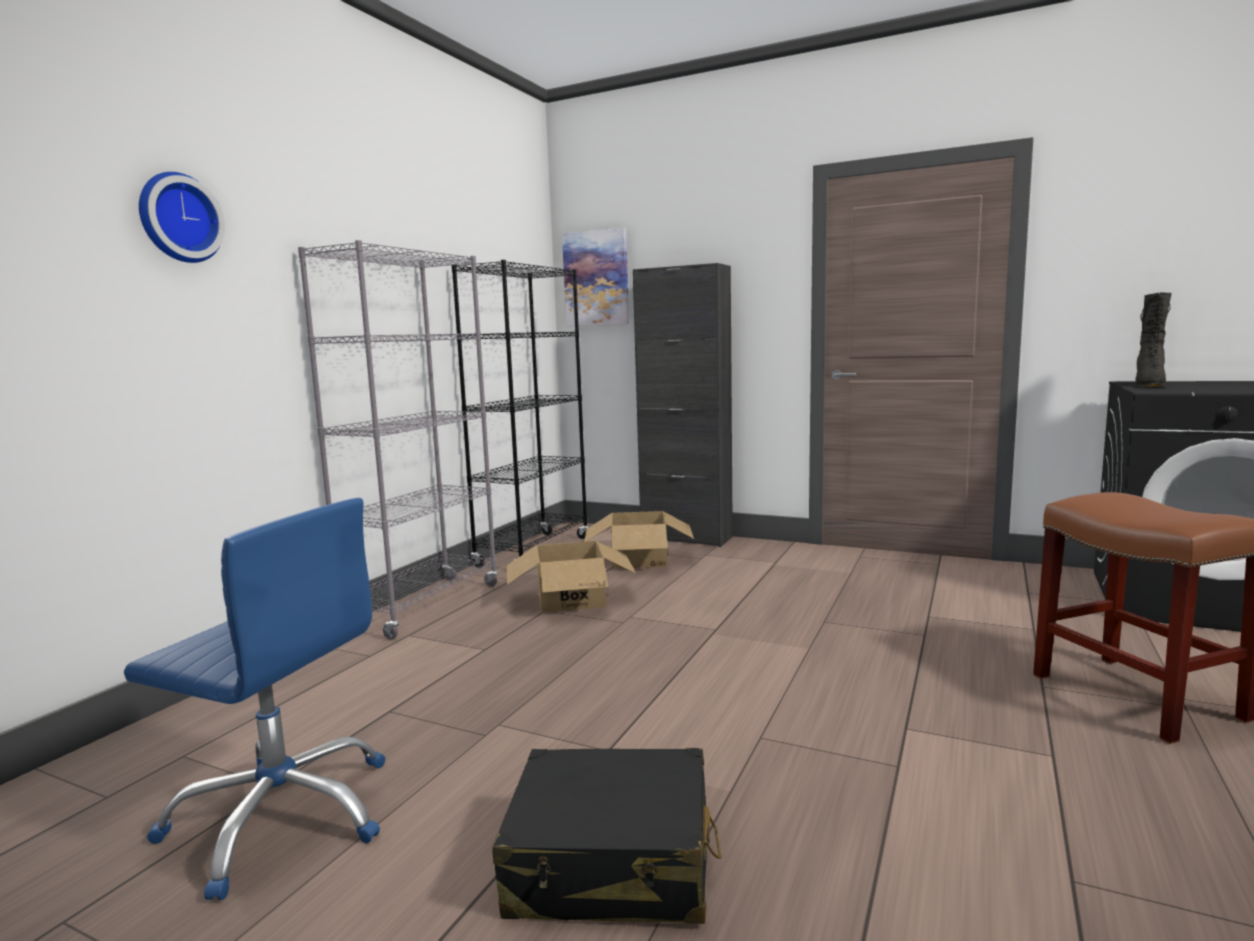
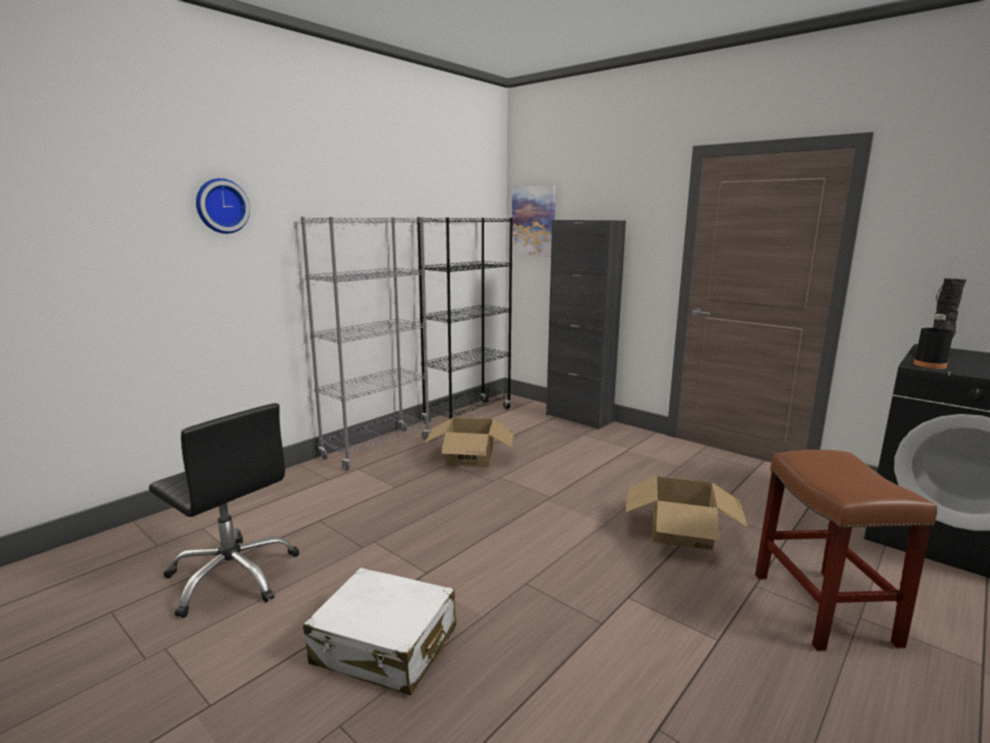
camera: 15 degrees right, 5 degrees up
blue office chair [124,498,385,900] -> black office chair [149,403,300,618]
black suitcase [493,748,721,924] -> white suitcase [303,568,456,696]
cardboard box [584,511,694,569] -> cardboard box moved to [626,476,748,551]
none -> black bottle [913,314,954,369]

